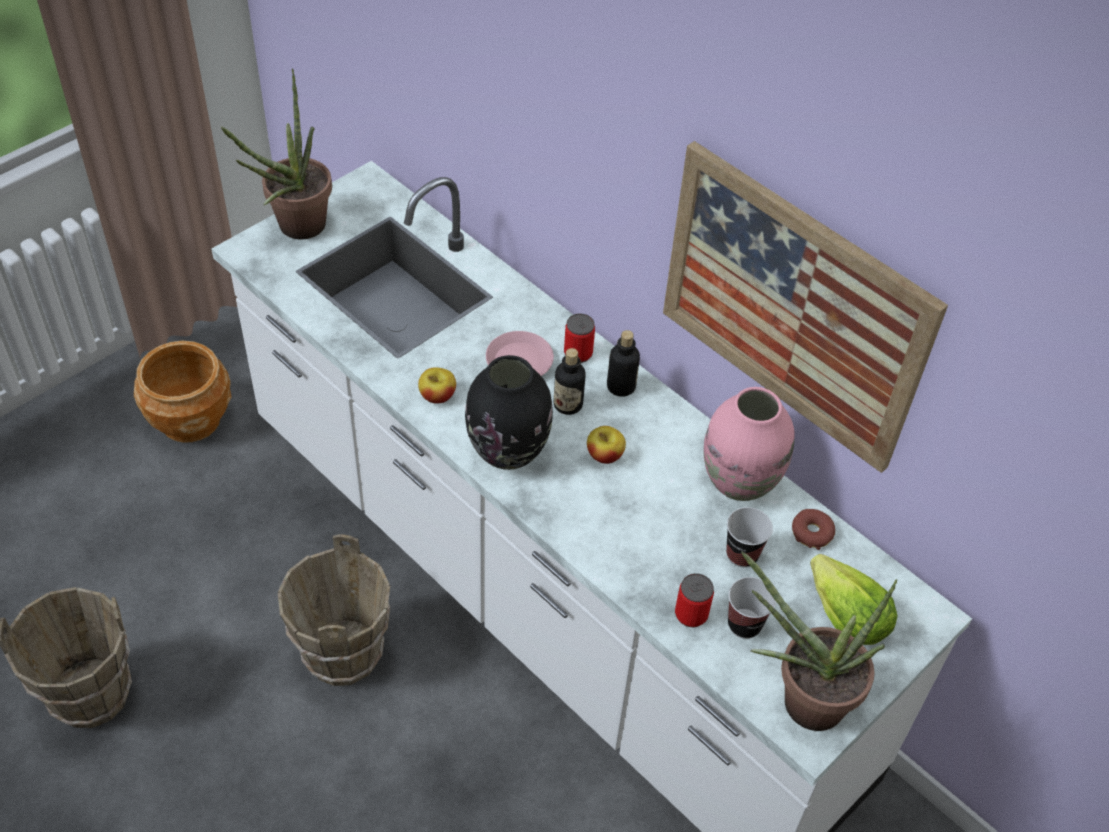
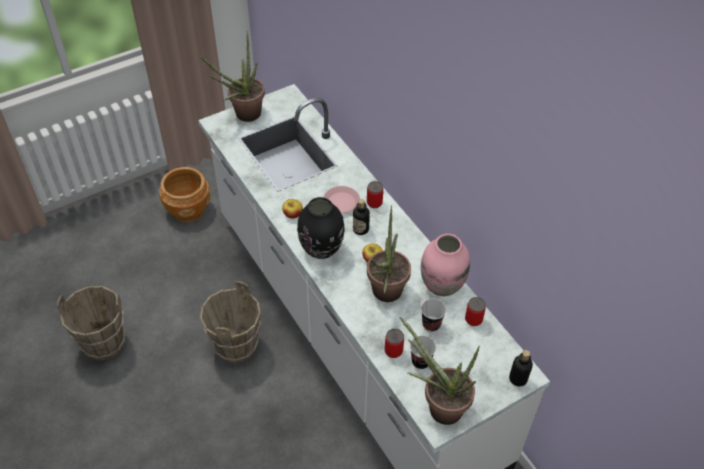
camera: 15 degrees right, 0 degrees up
bottle [607,330,640,397] -> bottle moved to [509,350,533,386]
picture [663,141,948,473] -> none
donut [792,509,835,550] -> can [465,297,486,326]
lettuce [810,554,898,645] -> none
none -> potted plant [367,205,411,302]

